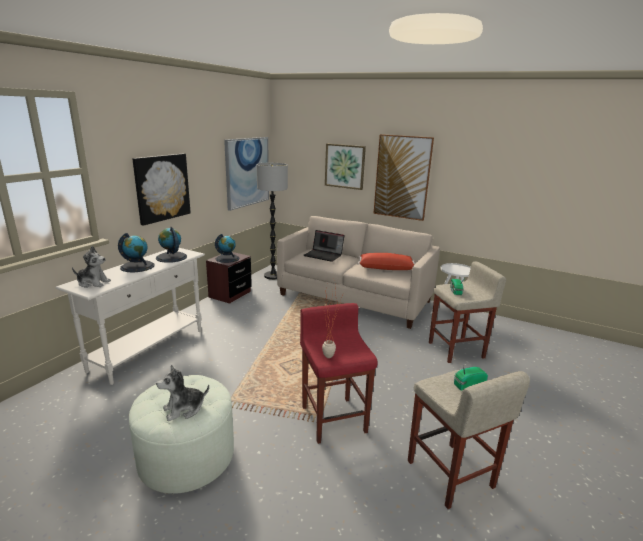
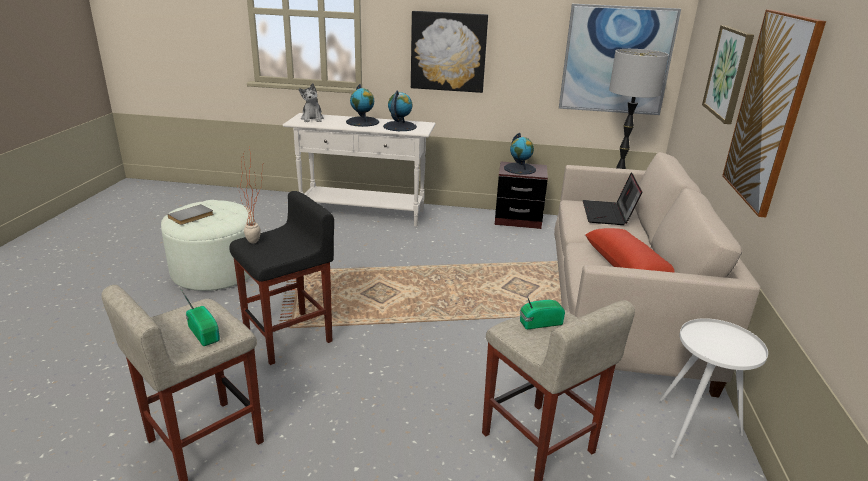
camera: 70 degrees right, 5 degrees up
plush toy [156,365,209,421] -> grey book [167,204,214,225]
red stool [300,303,378,444] -> black stool [229,191,334,365]

